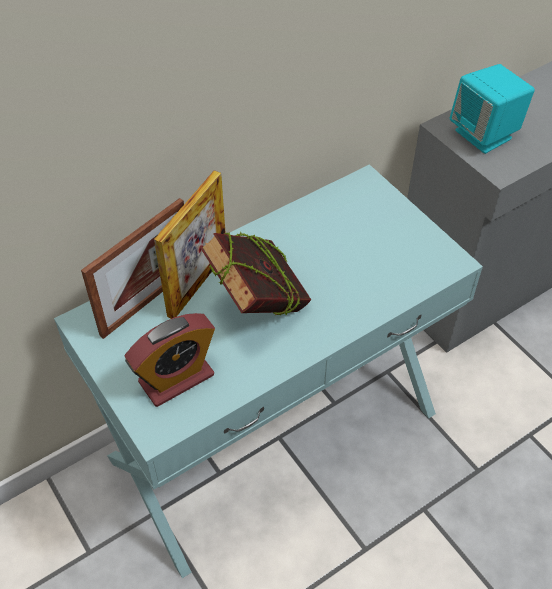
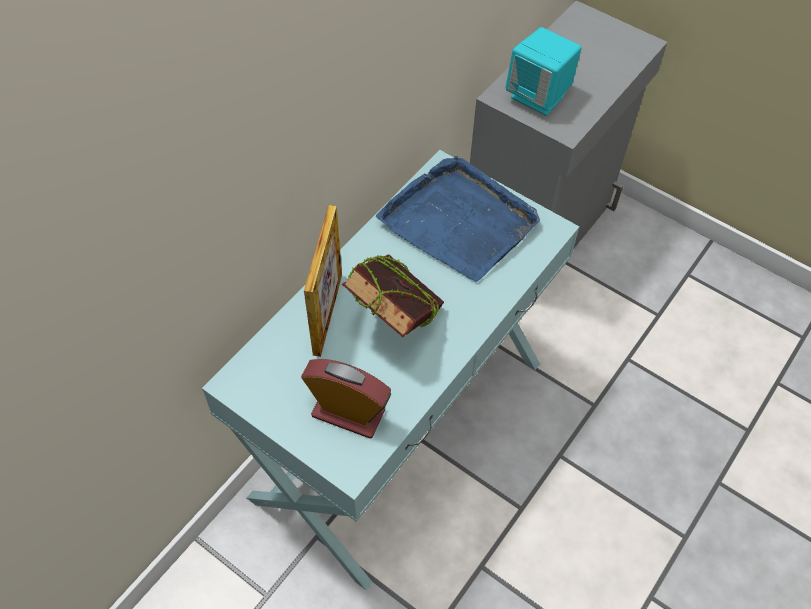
camera: 20 degrees left, 5 degrees up
picture frame [81,198,184,339] -> none
alarm clock [125,313,215,407] -> alarm clock turned 105 degrees counterclockwise [301,359,391,438]
none -> blue tray [376,156,540,282]

